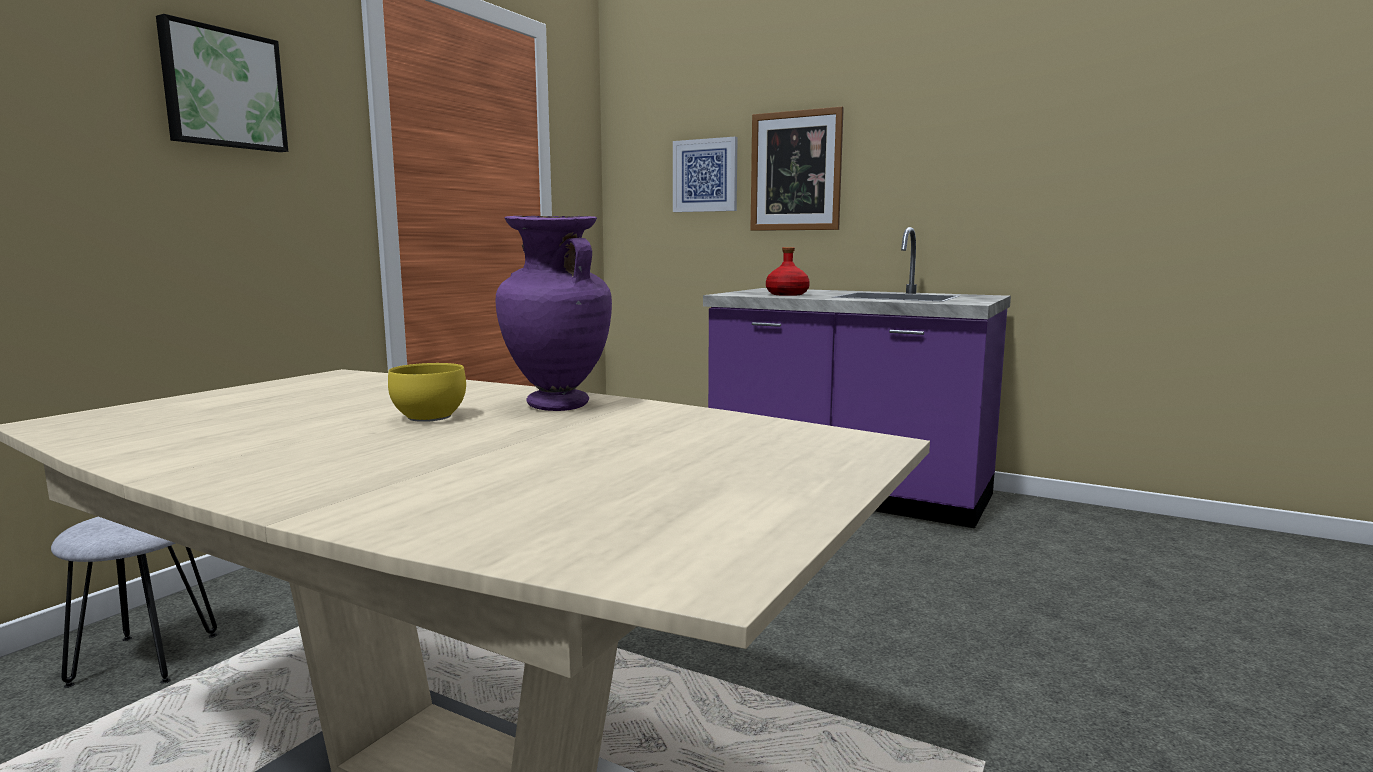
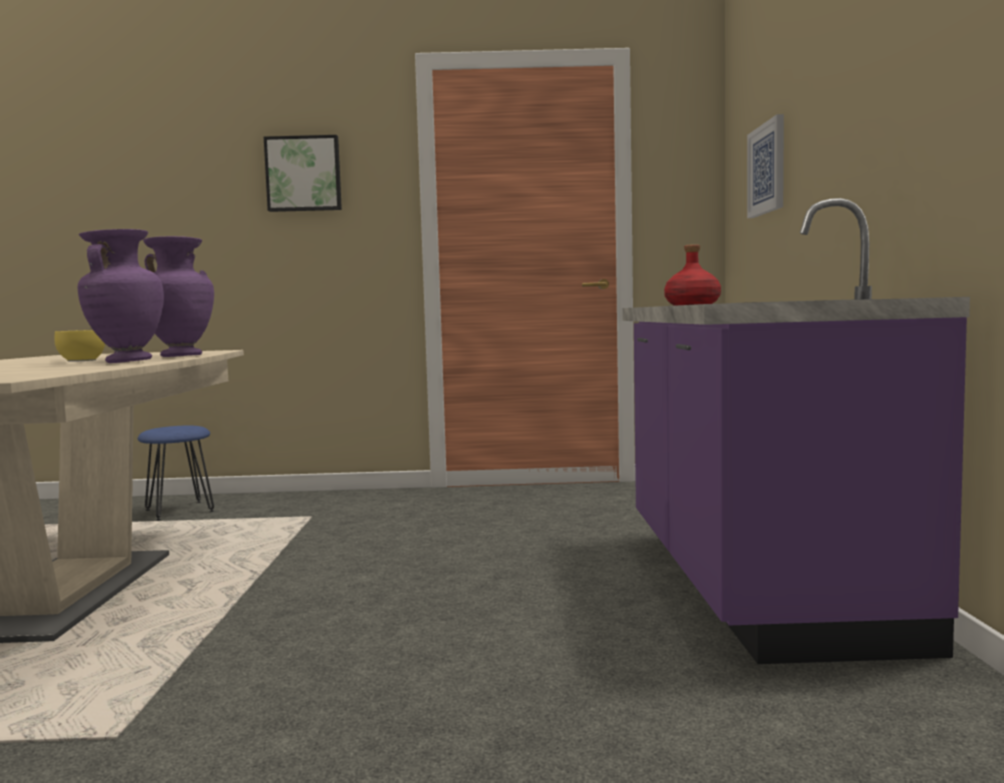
camera: 60 degrees right, 5 degrees down
grey stool [51,517,217,688] -> blue stool [138,425,214,521]
picture [750,107,844,231] -> none
none -> purple vase [143,236,214,357]

